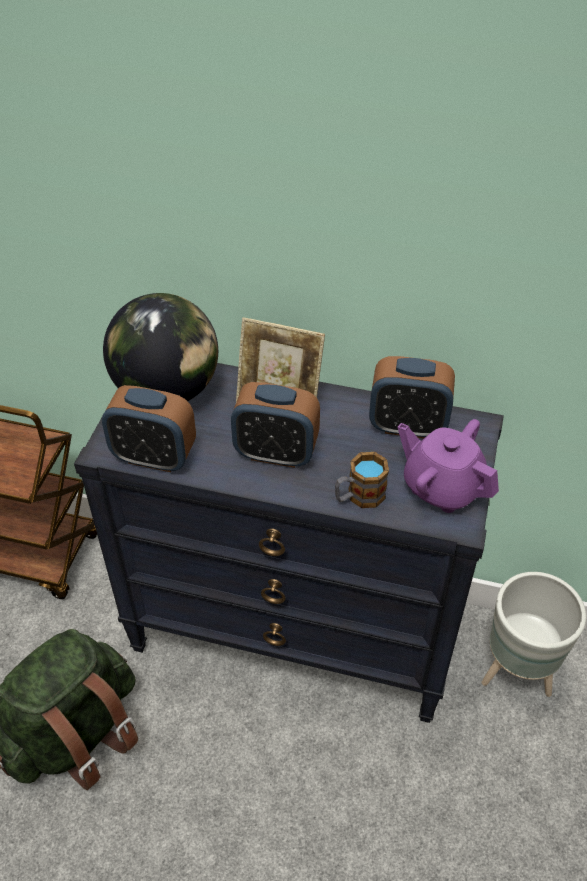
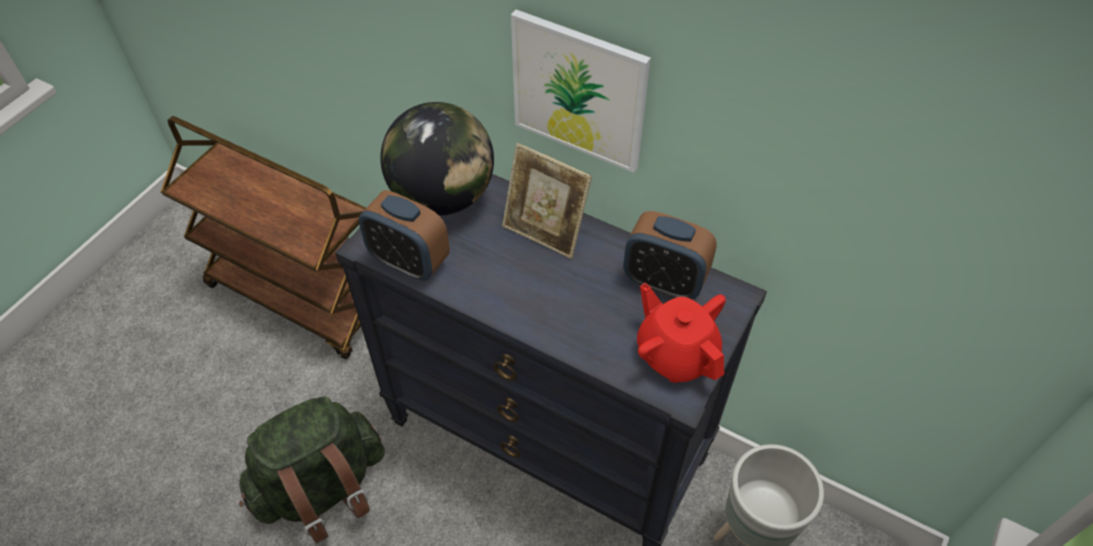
camera: 15 degrees right, 5 degrees up
alarm clock [231,382,320,468] -> none
mug [335,452,389,508] -> none
purple teapot [398,419,499,513] -> red teapot [637,283,726,383]
none -> picture [511,10,651,173]

